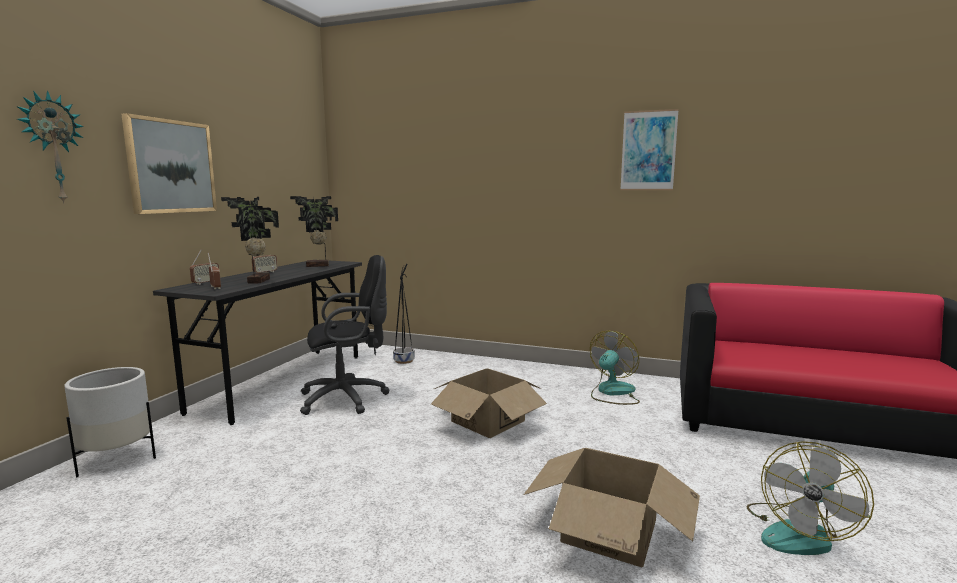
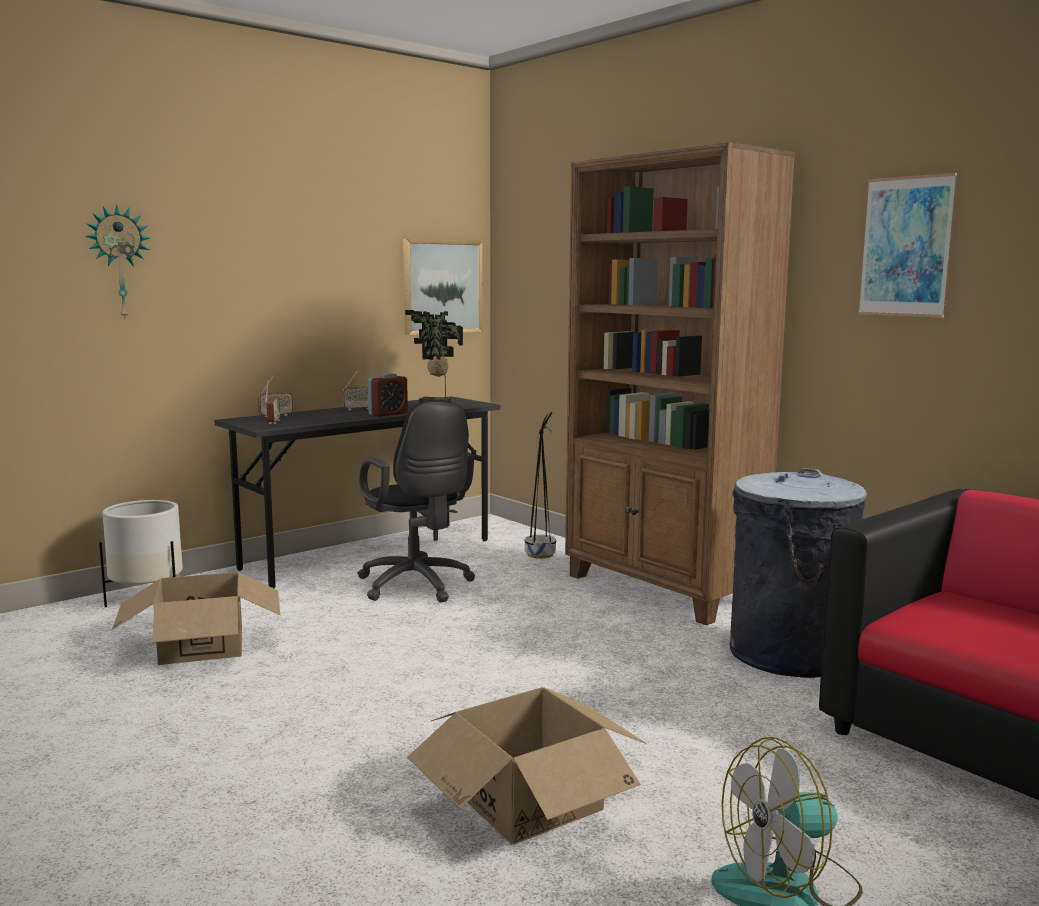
camera: 30 degrees right, 0 degrees up
picture [121,113,217,214] -> picture moved to [403,239,482,335]
potted plant [221,197,279,283] -> none
black office chair [300,255,390,415] -> black office chair turned 45 degrees clockwise [357,401,475,602]
cardboard box [431,368,547,438] -> cardboard box moved to [111,572,280,665]
fan [590,331,640,405] -> grey trash can [729,468,867,678]
none -> alarm clock [368,373,408,417]
none -> brown bookcase [565,142,795,625]

